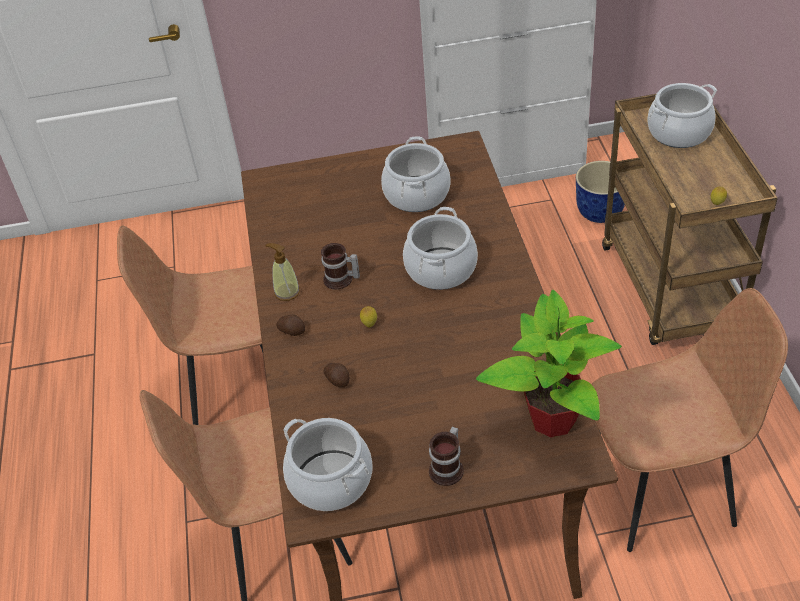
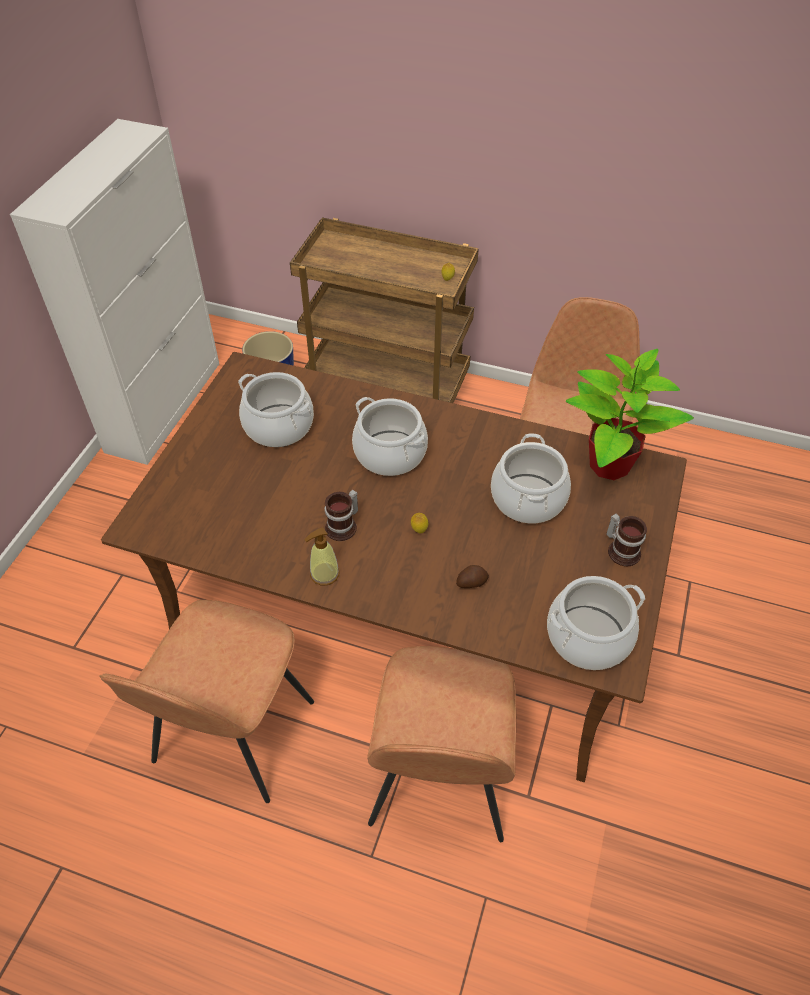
camera: 65 degrees left, 5 degrees up
potato [276,314,305,336] -> none
cooking pot [647,83,717,148] -> cooking pot moved to [491,433,571,524]

